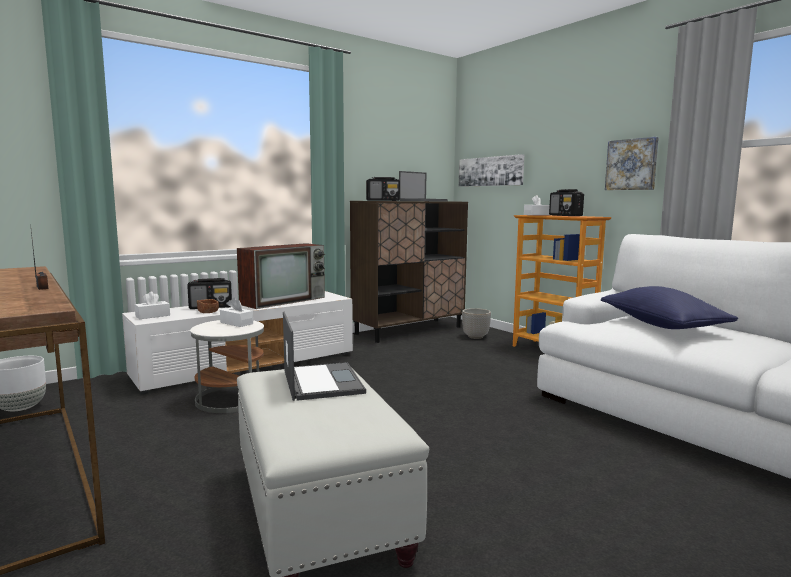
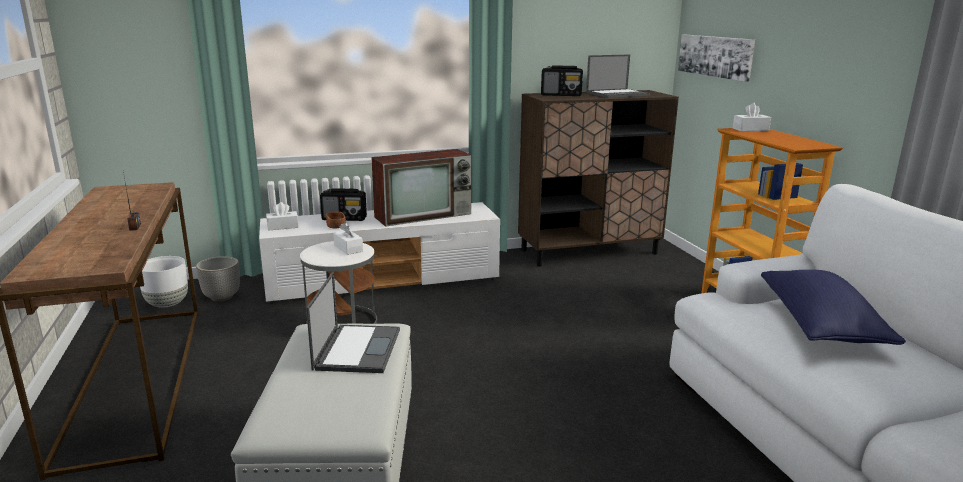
camera: 20 degrees right, 10 degrees up
planter [462,308,491,339] -> planter moved to [196,256,240,302]
radio [549,189,584,216] -> none
picture [605,137,659,190] -> none

